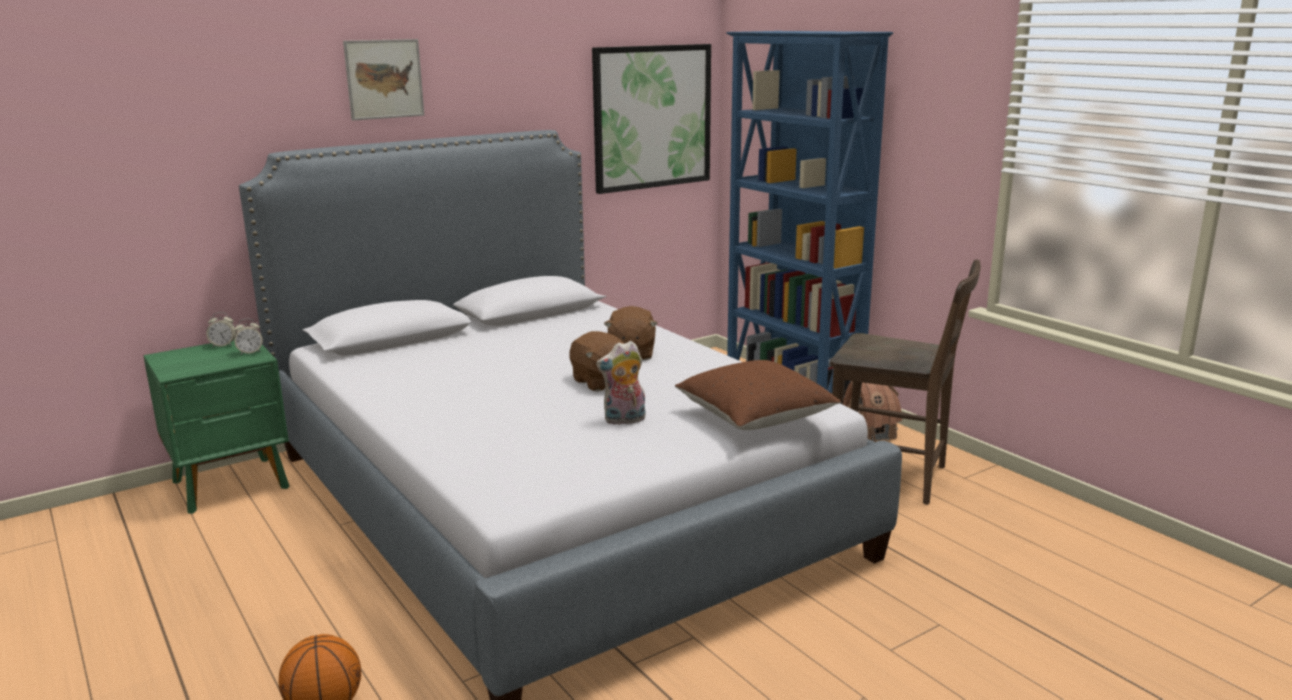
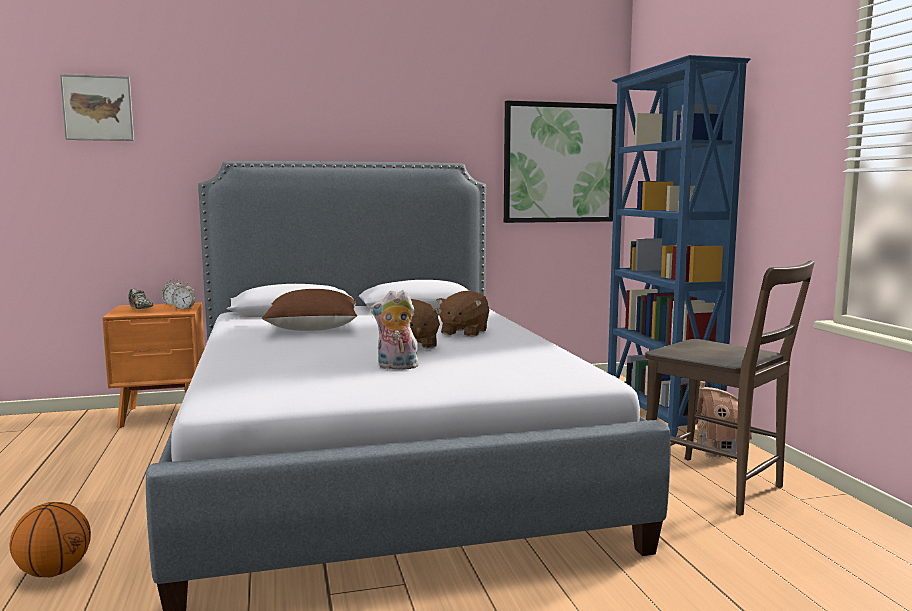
camera: 20 degrees right, 10 degrees down
green nightstand [144,340,290,514] -> orange nightstand [103,303,205,428]
picture [343,39,425,120] -> picture moved to [60,74,134,141]
brown pillow [675,360,841,430] -> brown pillow moved to [262,289,357,331]
none -> shoe [128,289,153,309]

